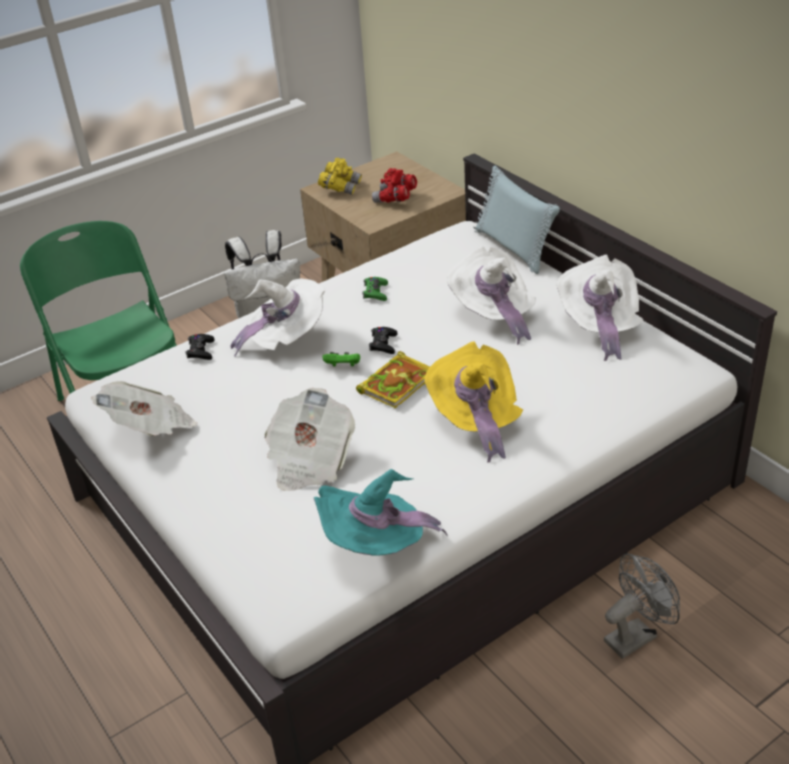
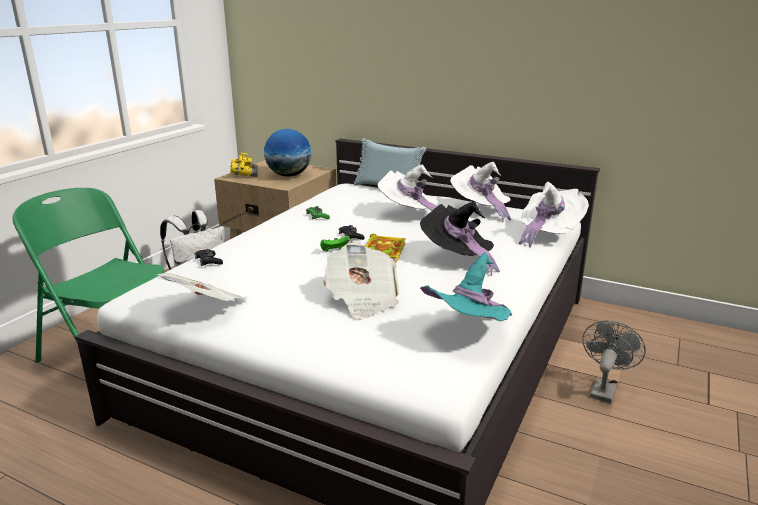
camera: 30 degrees left, 15 degrees down
white hat [230,278,325,357] -> white hat moved to [519,182,589,248]
red binoculars [372,168,417,203] -> globe [264,129,311,177]
yellow hat [424,341,523,462] -> black hat [420,202,500,276]

